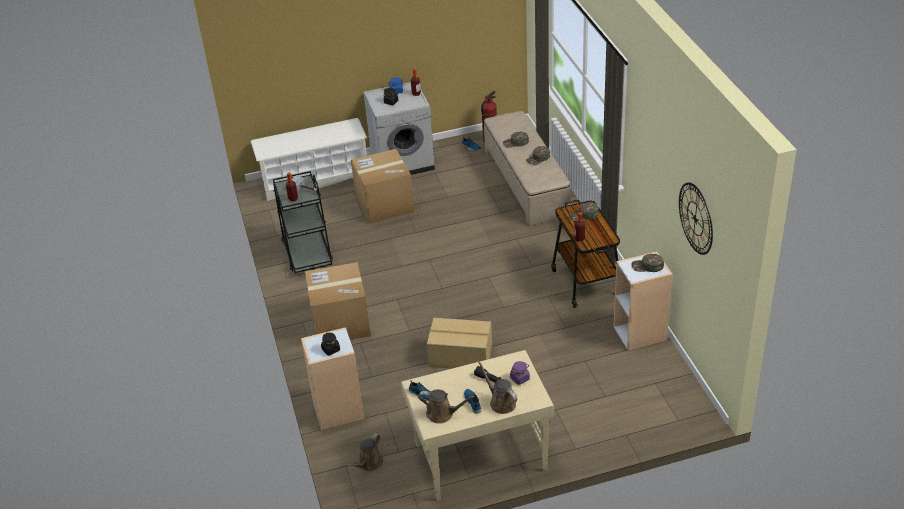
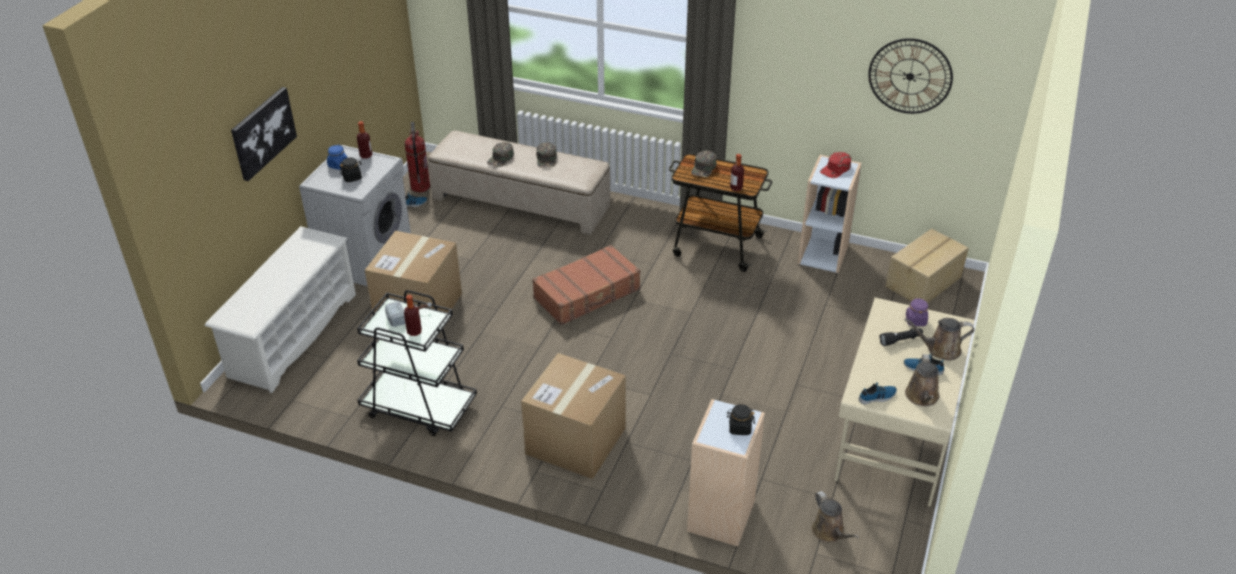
camera: 55 degrees left, 0 degrees up
brown watering can [418,389,475,424] -> brown watering can turned 135 degrees clockwise [905,354,940,406]
cardboard box [427,318,492,369] -> cardboard box moved to [885,228,969,303]
green cap [632,254,664,272] -> red cap [820,152,851,178]
none -> picture [231,87,297,181]
none -> brown suitcase [532,245,640,325]

